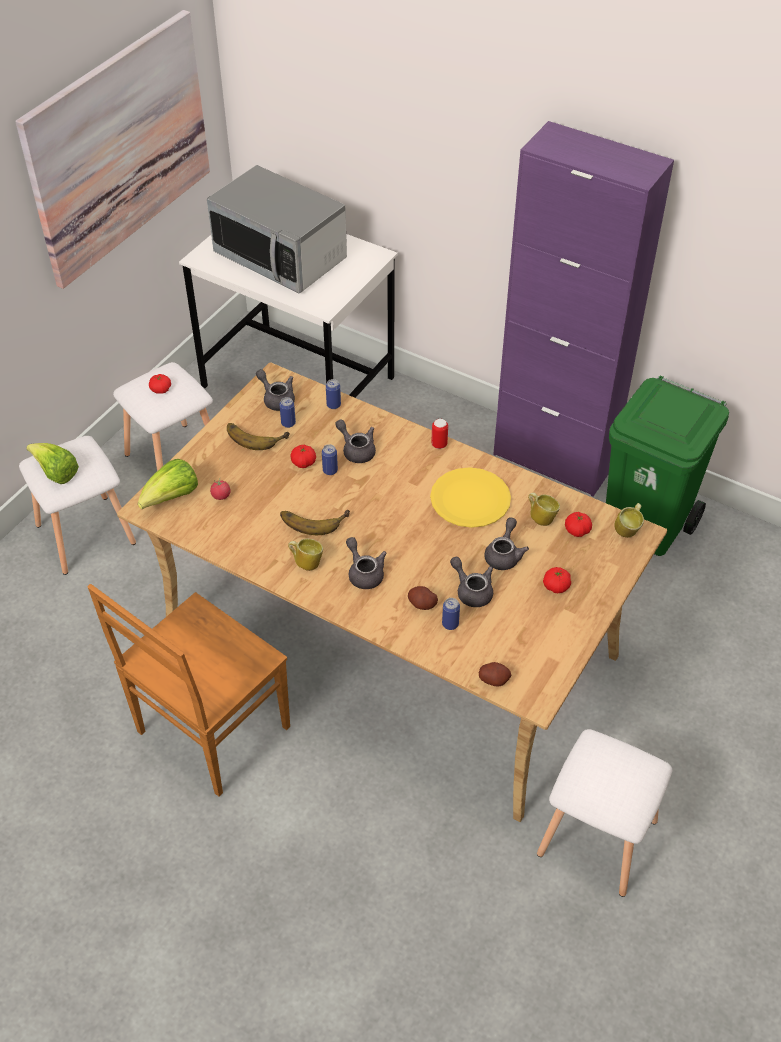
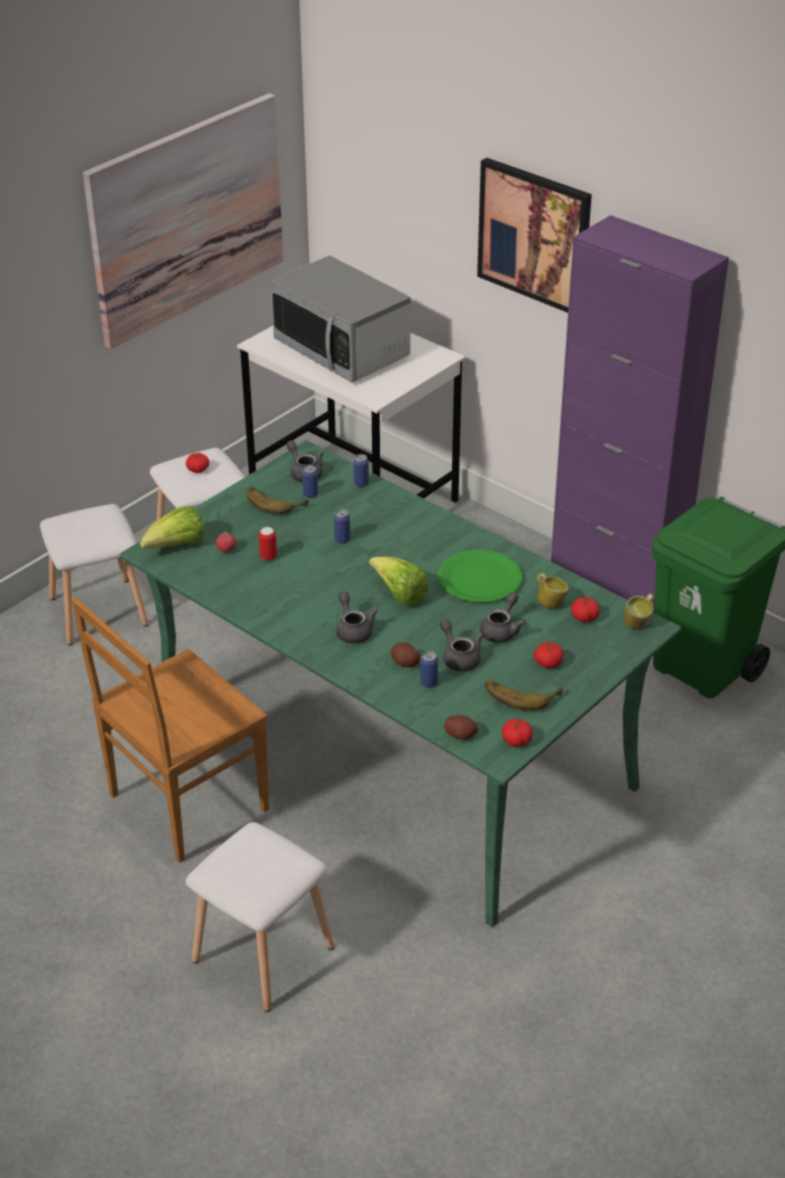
camera: 10 degrees right, 10 degrees down
lettuce [27,443,79,484] -> lettuce moved to [369,557,429,606]
beige dining table [117,362,667,822] -> green dining table [120,440,681,927]
banana [280,509,350,535] -> banana moved to [485,681,563,711]
mug [288,539,323,571] -> none
tomato [290,445,316,468] -> tomato moved to [502,719,533,747]
grey teapot [335,420,376,463] -> none
yellow plate [430,467,511,528] -> green plate [438,550,522,603]
can [431,419,448,449] -> can moved to [259,527,277,561]
white stool [537,729,672,897] -> white stool moved to [186,822,335,1012]
none -> picture [477,158,592,313]

